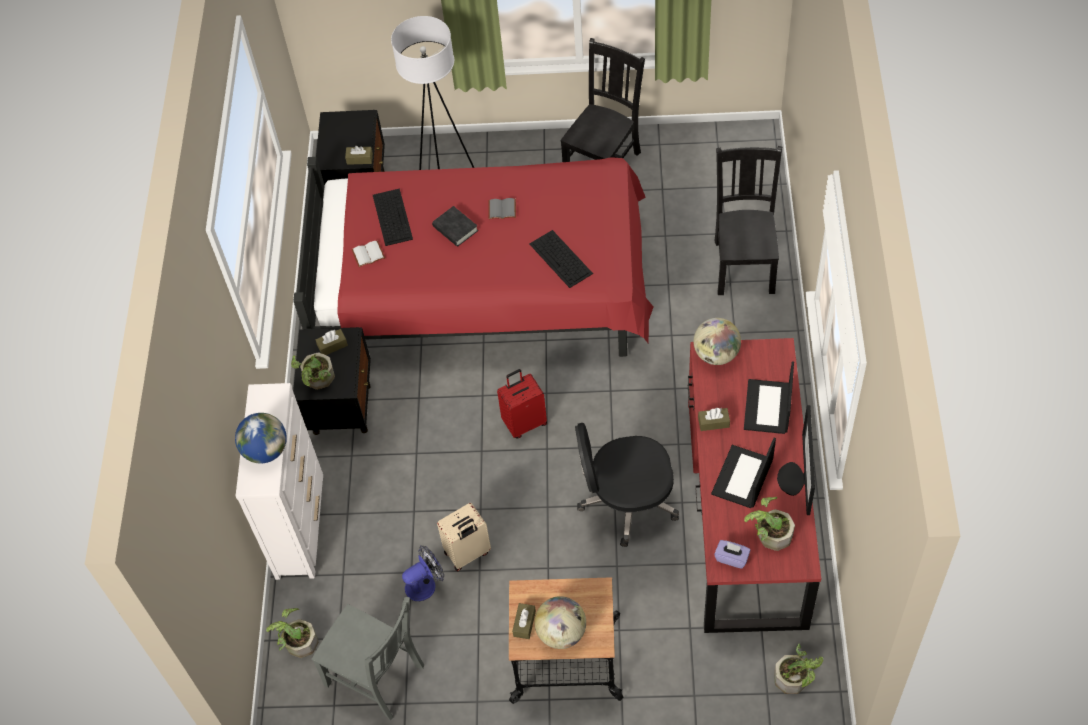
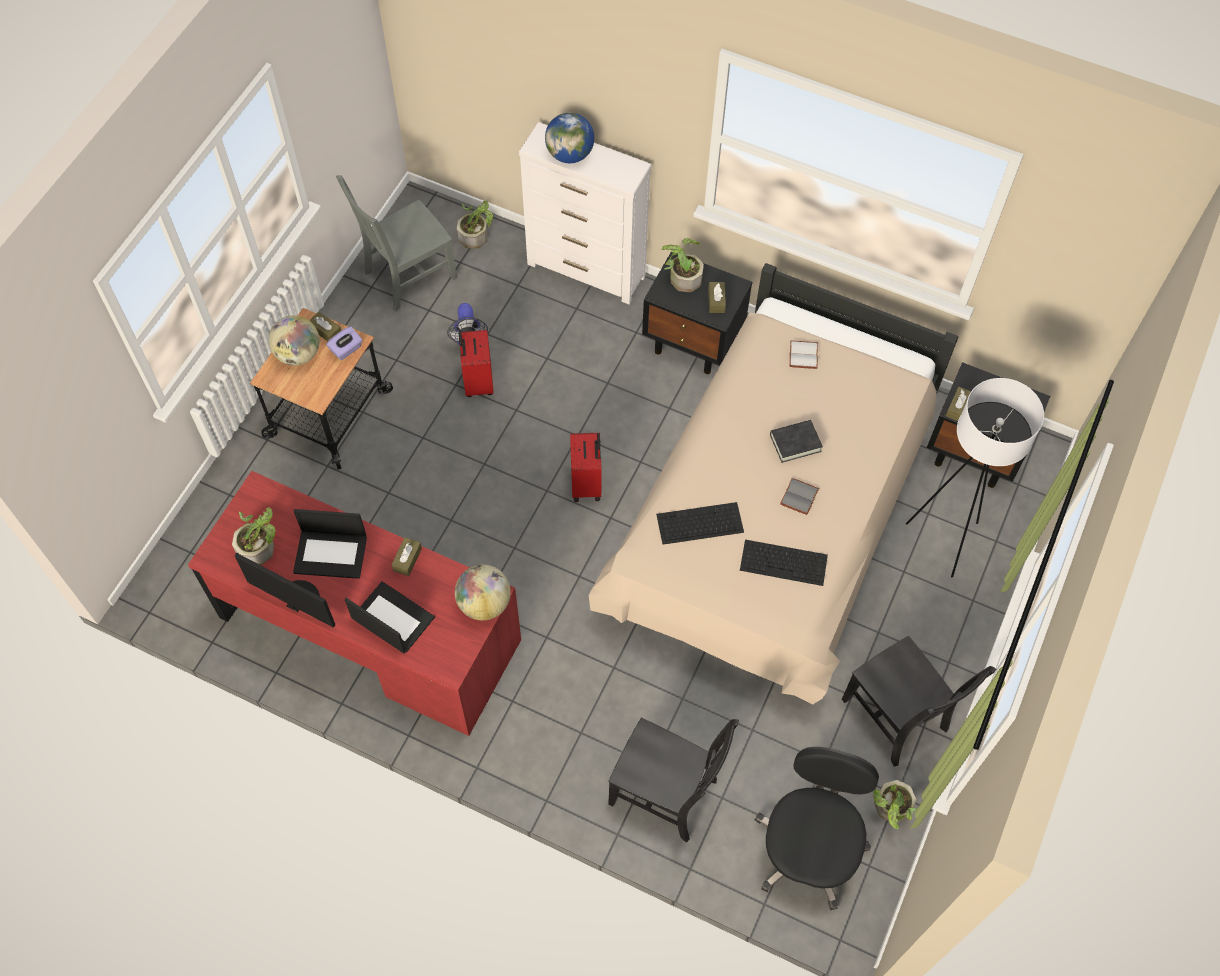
camera: 110 degrees right, 5 degrees up
red bed [293,157,654,357] -> beige bed [589,263,958,704]
keyboard [373,188,413,246] -> keyboard moved to [740,540,828,586]
beige suitcase [437,503,491,571] -> red suitcase [458,330,494,397]
black office chair [575,423,679,547] -> black office chair moved to [755,747,879,910]
laptop [711,438,776,508] -> laptop turned 135 degrees clockwise [293,509,367,579]
purple tissue box [714,540,750,569] -> purple tissue box moved to [326,326,362,360]
potted plant [774,644,823,694] -> potted plant moved to [873,780,917,829]

